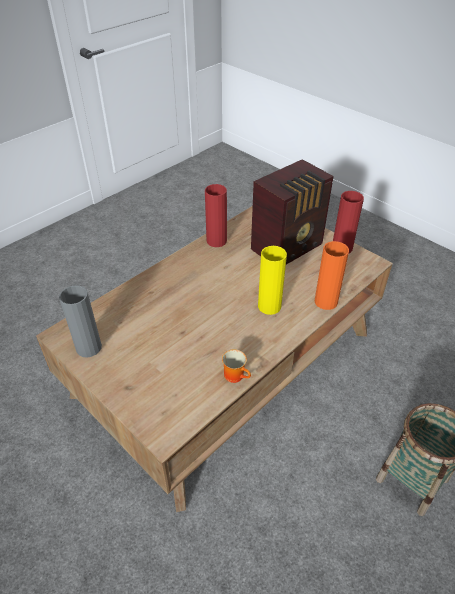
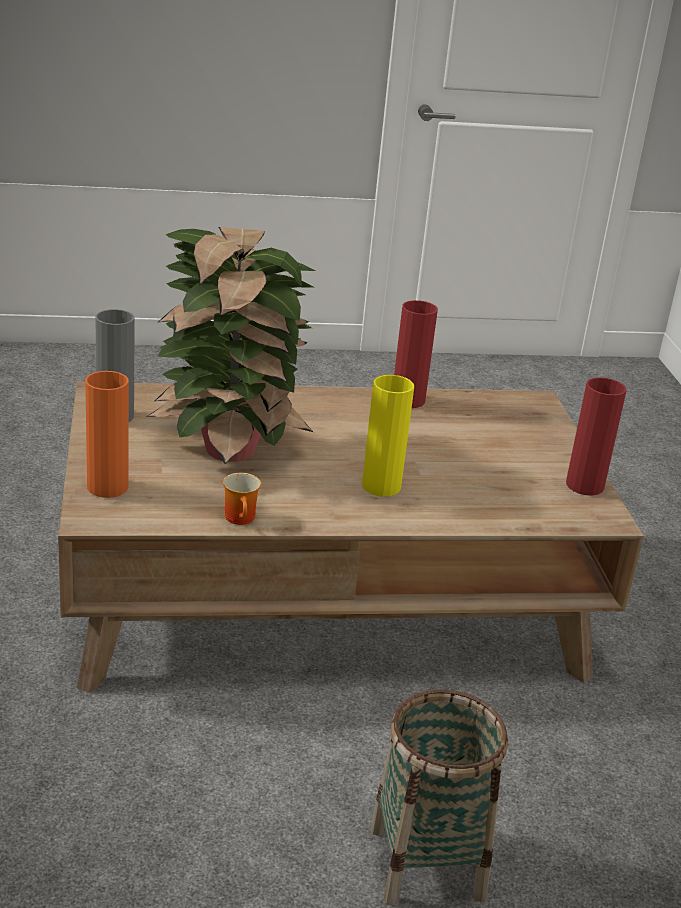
camera: 35 degrees right, 15 degrees down
radio [251,159,334,265] -> none
orange vase [315,241,349,310] -> orange vase moved to [85,371,129,498]
none -> potted plant [146,227,316,464]

